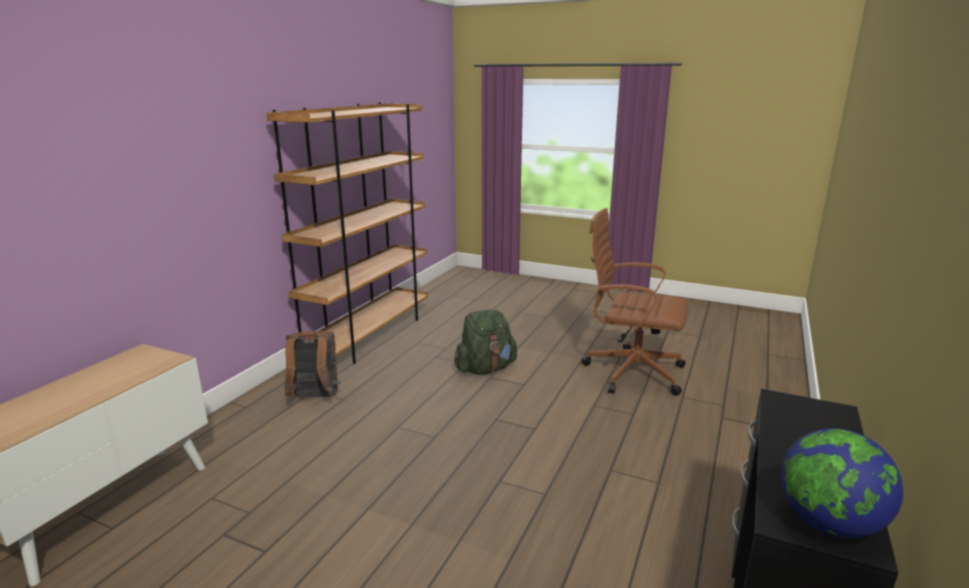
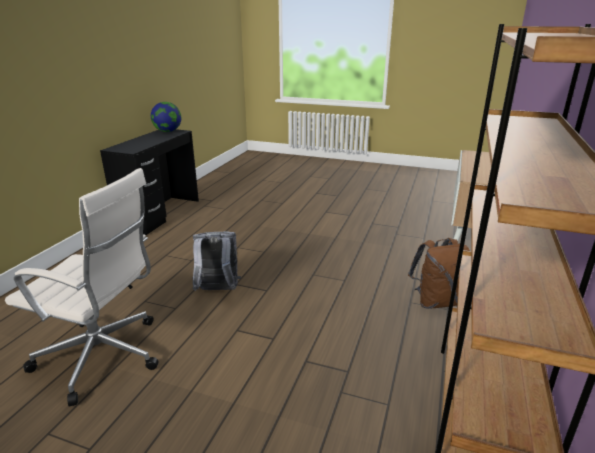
camera: 175 degrees right, 5 degrees up
green backpack [454,309,517,375] -> none
brown office chair [581,208,688,396] -> white office chair [5,168,159,406]
none -> grey backpack [192,231,241,291]

